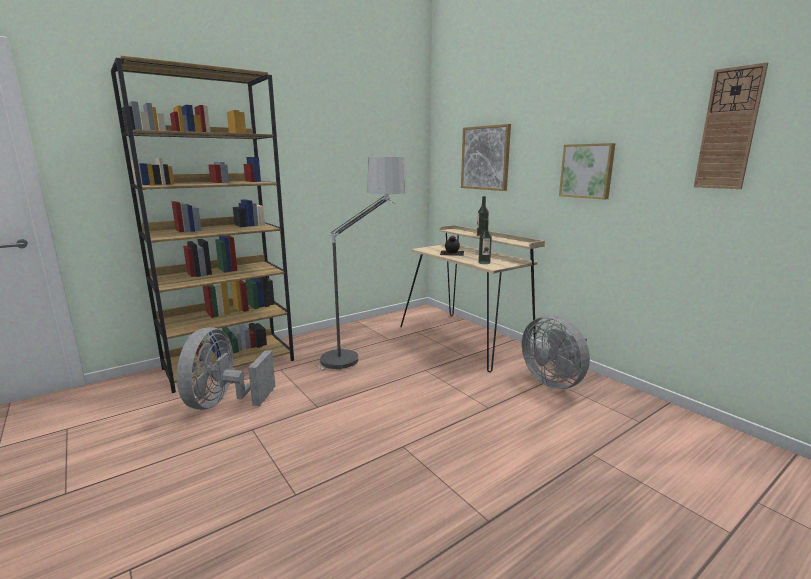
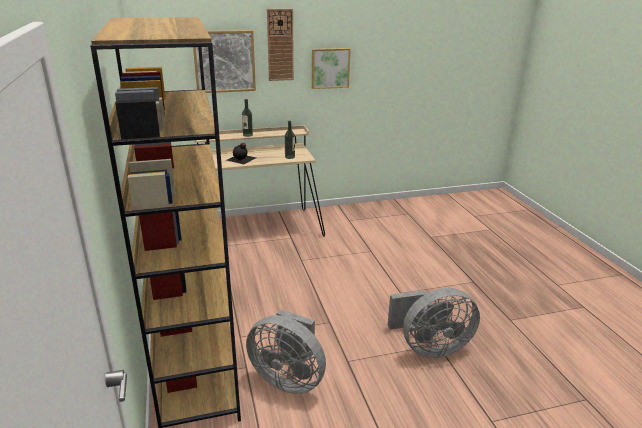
camera: 70 degrees left, 10 degrees up
floor lamp [318,157,407,370] -> none
grey fan [522,315,590,389] -> grey fan moved to [388,288,480,358]
wall clock [694,62,768,189] -> wall clock moved to [267,9,294,81]

